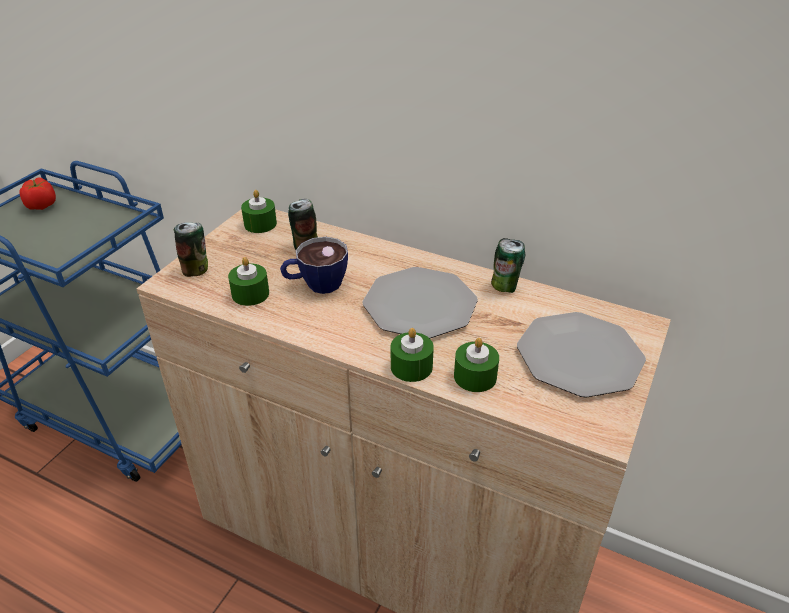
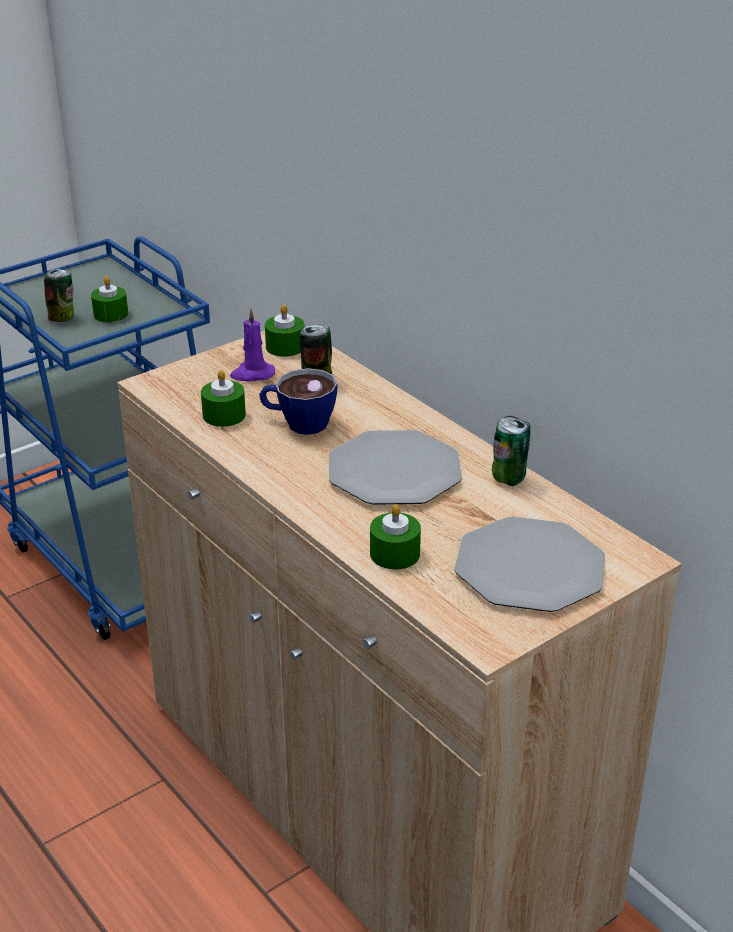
camera: 25 degrees right, 5 degrees down
tomato [19,178,56,210] -> none
can [174,222,208,277] -> can moved to [44,269,74,322]
green candle [391,328,434,382] -> green candle moved to [91,276,128,322]
none -> purple candle [230,308,275,382]

